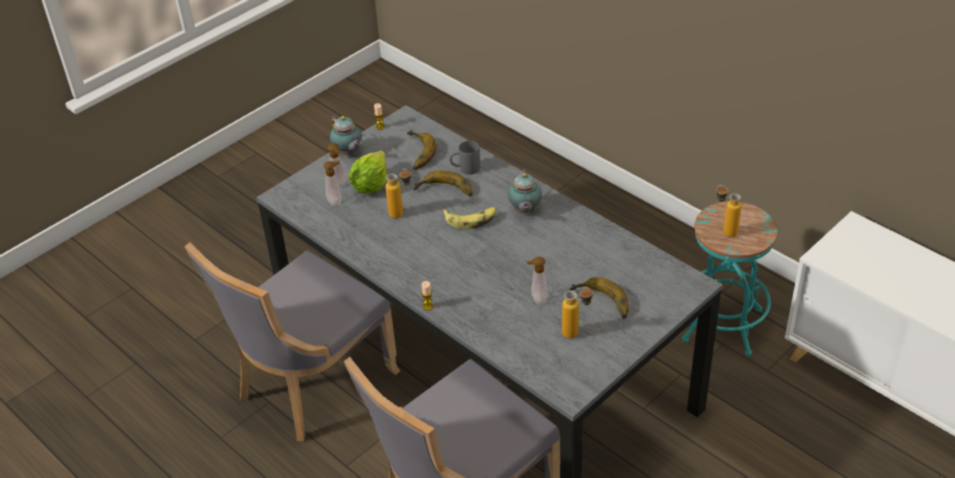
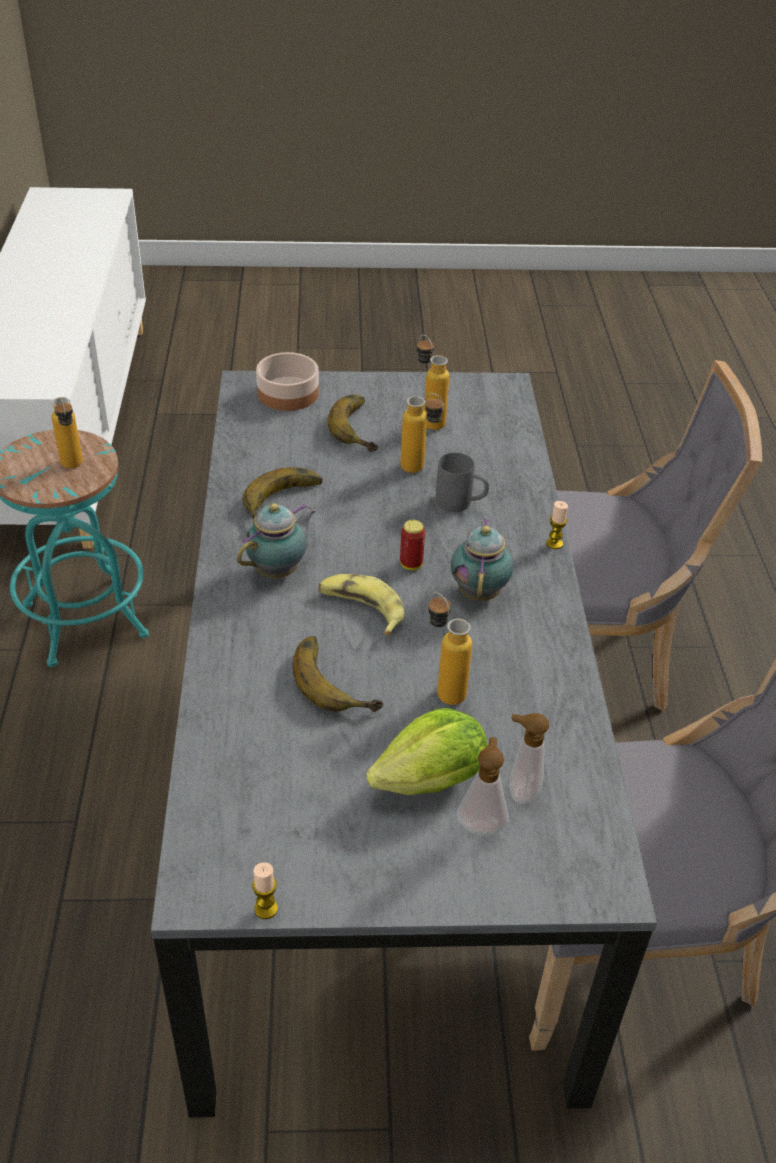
camera: 140 degrees left, 0 degrees up
teapot [330,116,362,155] -> teapot moved to [451,518,513,601]
banana [407,130,436,170] -> banana moved to [242,467,323,520]
grey mug [449,141,480,175] -> grey mug moved to [436,453,489,512]
soap dispenser [527,257,548,305] -> bottle [401,393,444,473]
none -> bowl [256,352,319,411]
none -> can [400,520,425,570]

